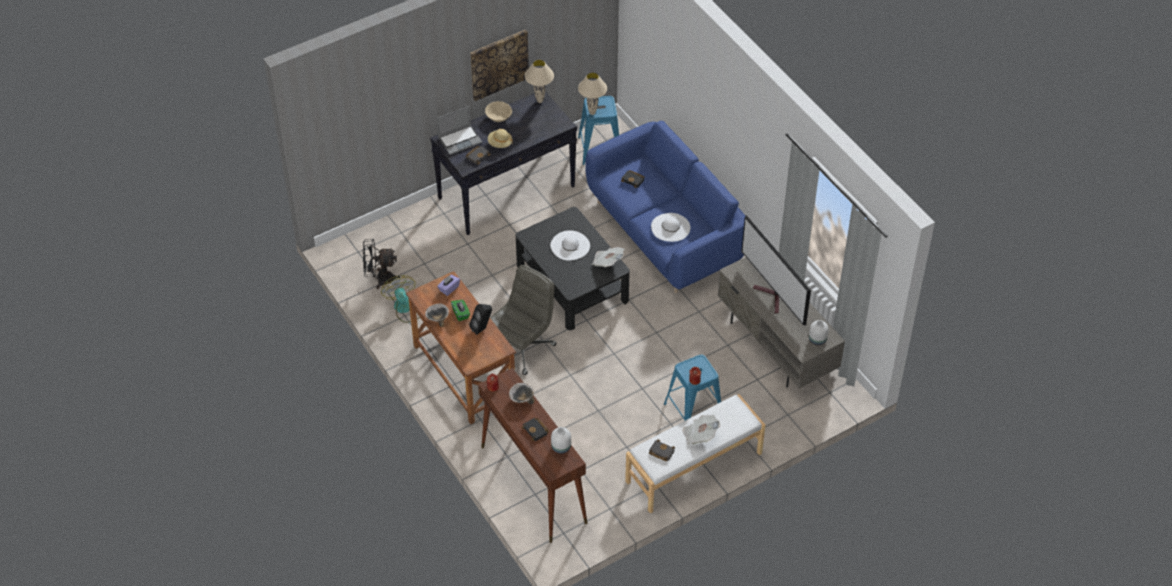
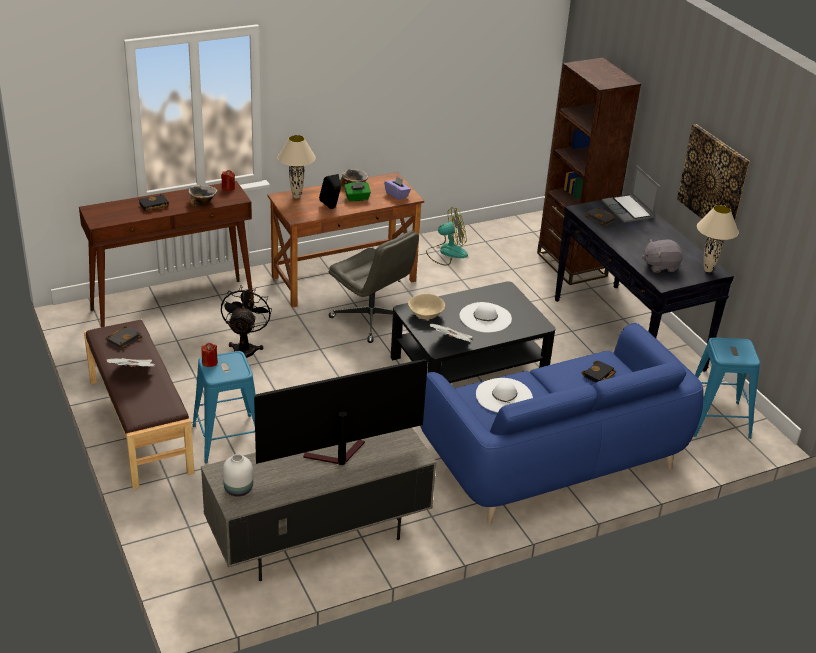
camera: 95 degrees right, 15 degrees down
black fan [362,239,401,289] -> black fan moved to [221,285,272,358]
beige bowl [485,101,512,122] -> beige bowl moved to [408,294,445,320]
beige hat [488,129,513,148] -> none
white vase [551,427,571,454] -> none
beige table lamp [578,72,607,115] -> beige table lamp moved to [278,135,316,198]
white bench [625,394,765,514] -> brown bench [84,320,194,489]
none -> brown bookcase [537,57,641,285]
none -> grey plush toy [642,239,683,273]

